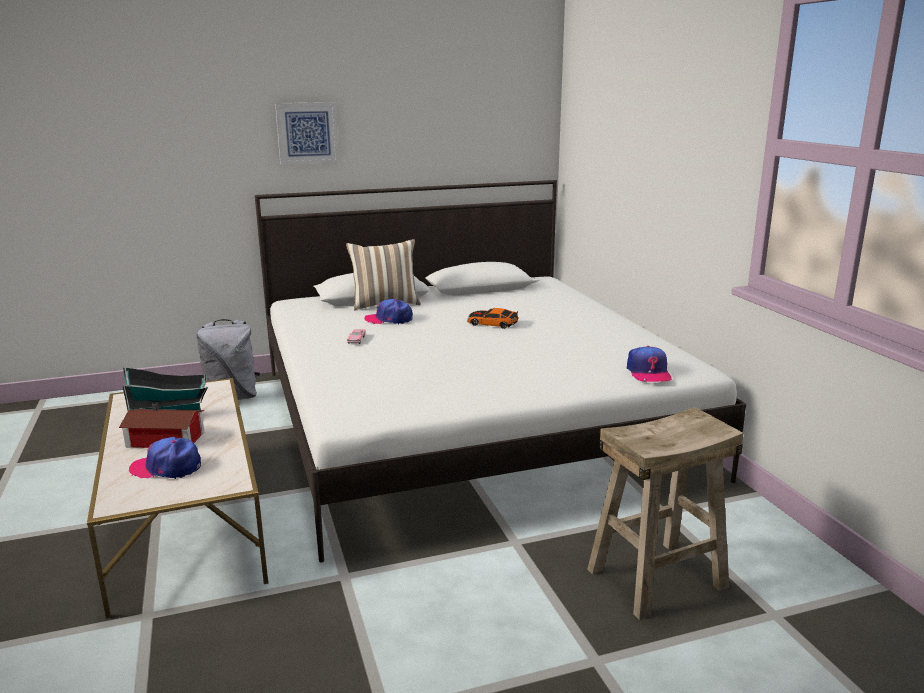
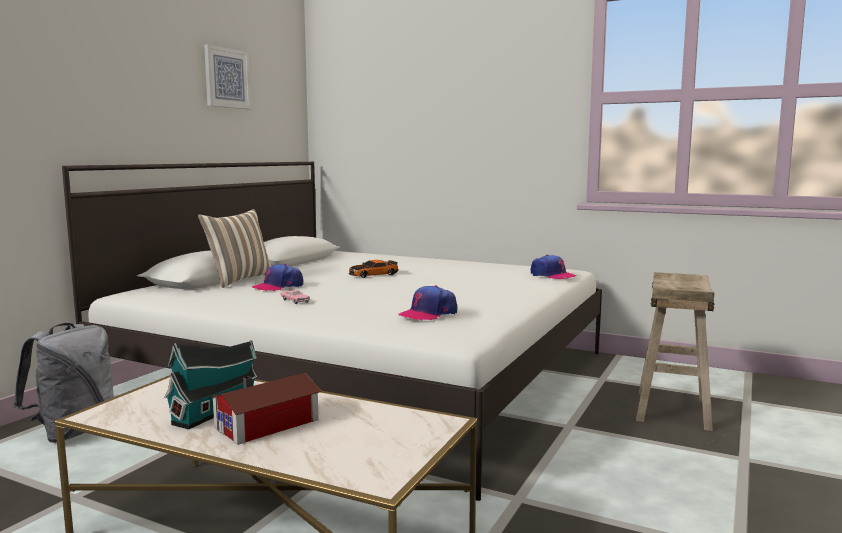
camera: 45 degrees left, 10 degrees down
cap [129,437,201,479] -> cap moved to [398,285,457,321]
picture [275,102,339,165] -> picture moved to [204,44,251,109]

